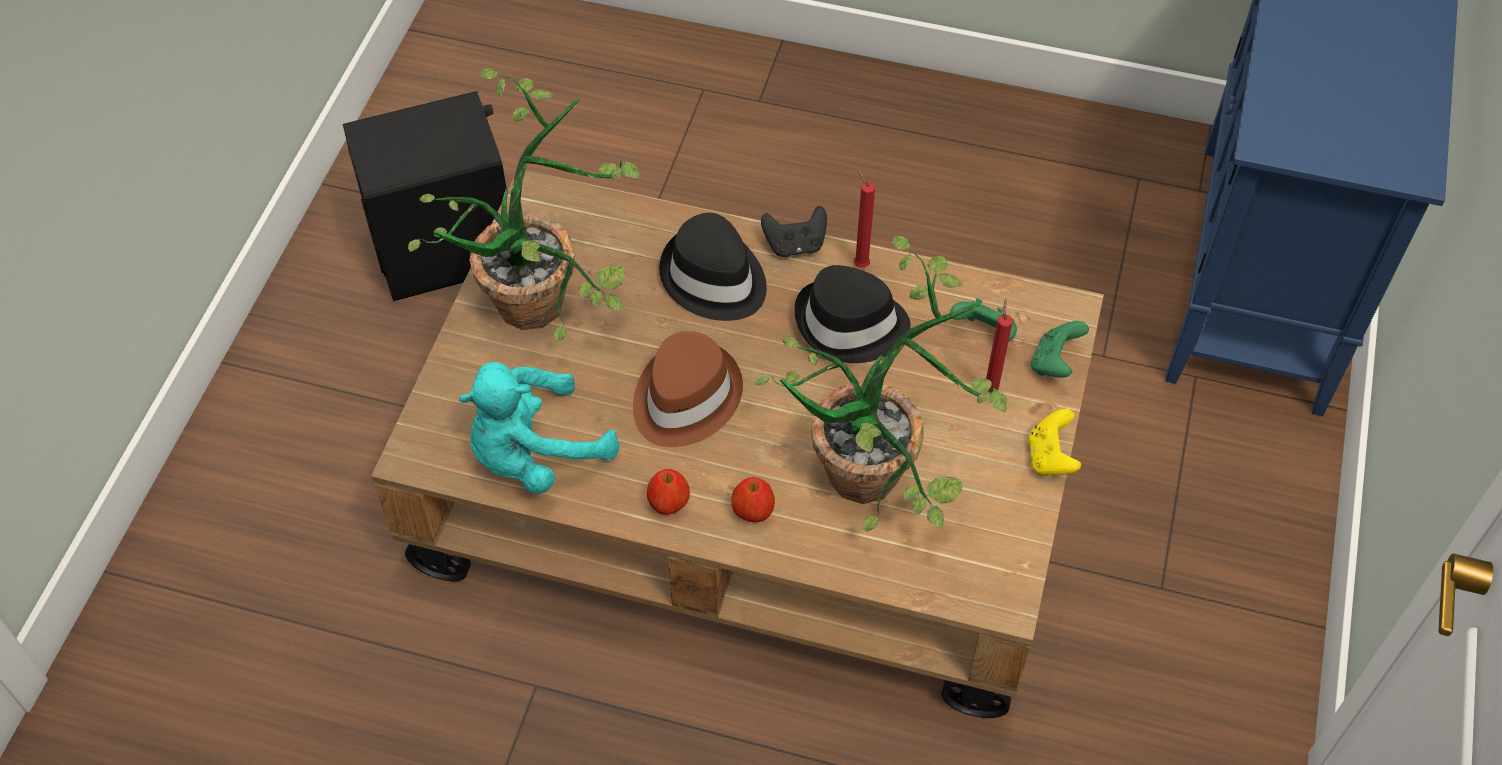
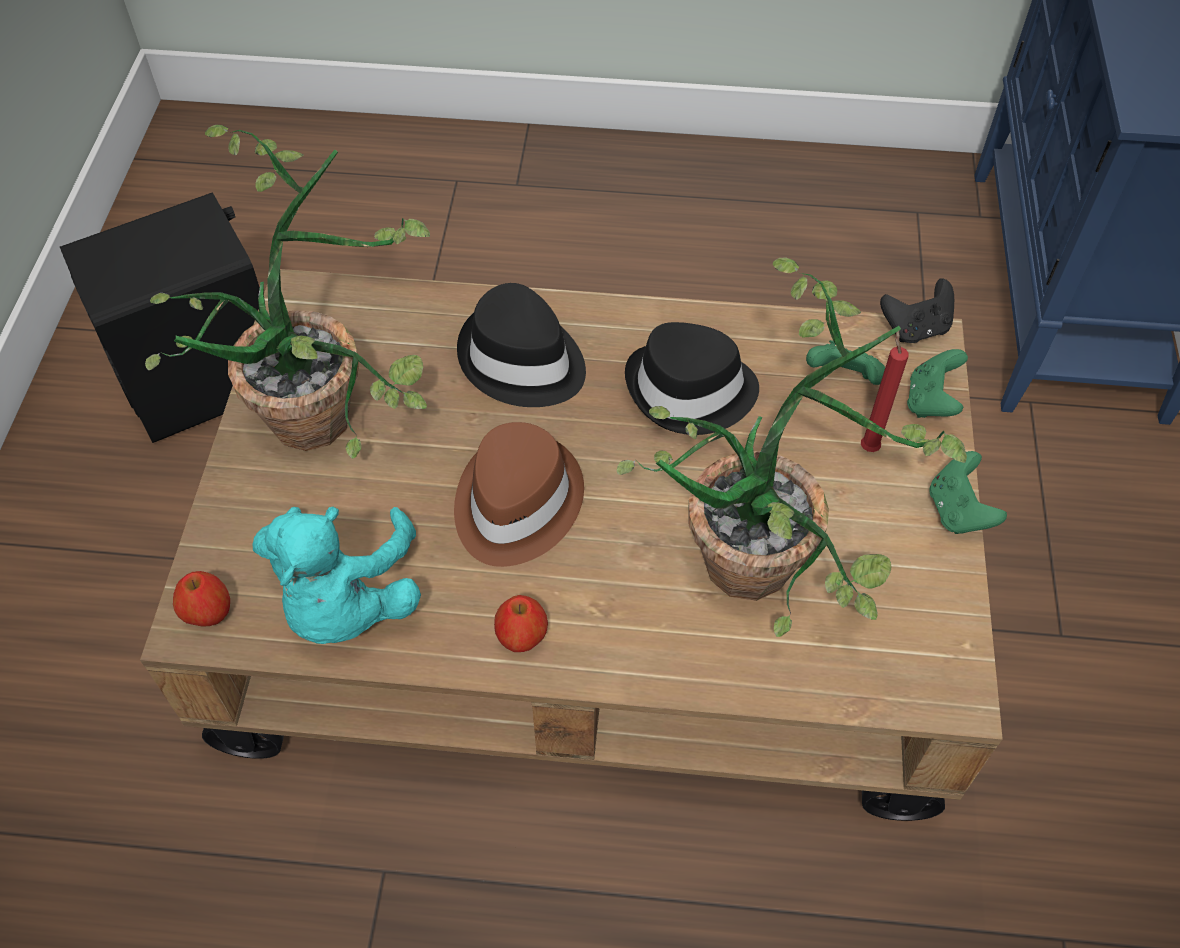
camera: 10 degrees left, 0 degrees up
turquoise plush toy [459,362,619,494] -> turquoise plush toy turned 45 degrees counterclockwise [252,507,421,644]
apple [731,477,775,523] -> apple moved to [173,571,230,626]
black game controller [761,206,827,257] -> black game controller moved to [880,278,954,343]
red candle [854,170,875,268] -> none
yellow game controller [1028,409,1081,476] -> green game controller [930,451,1007,534]

